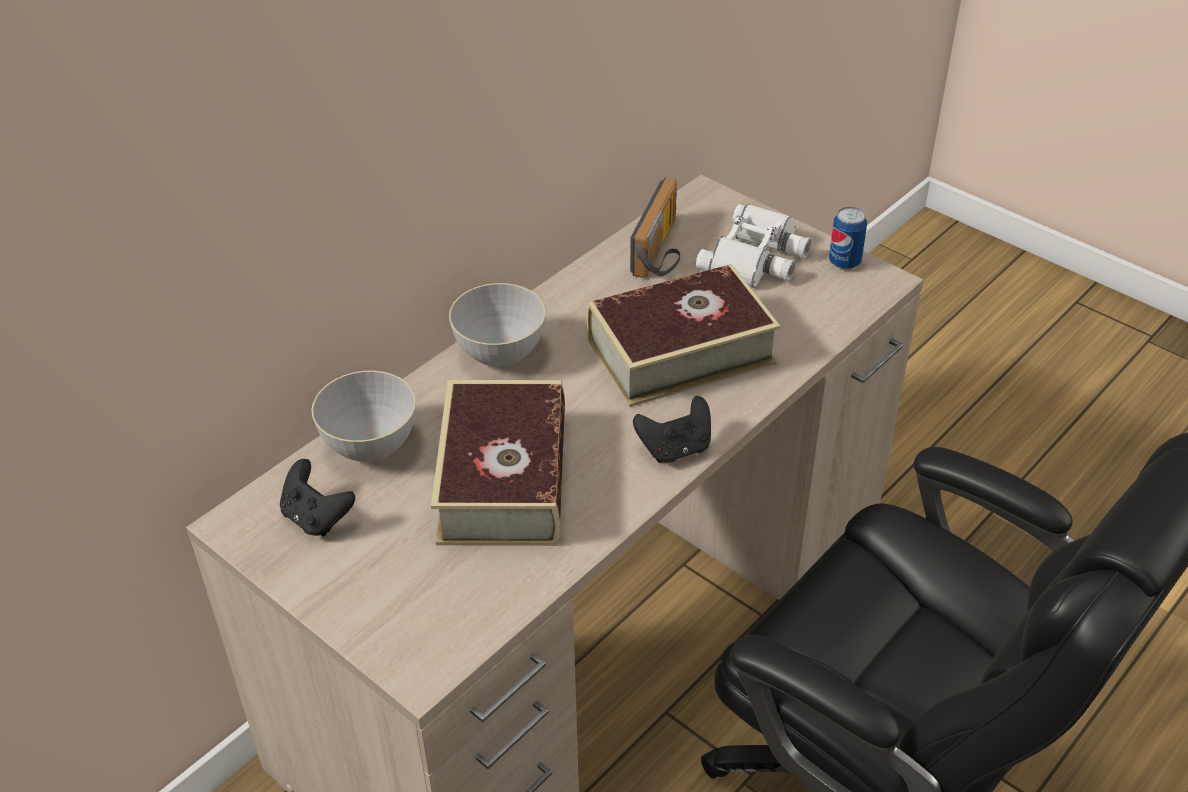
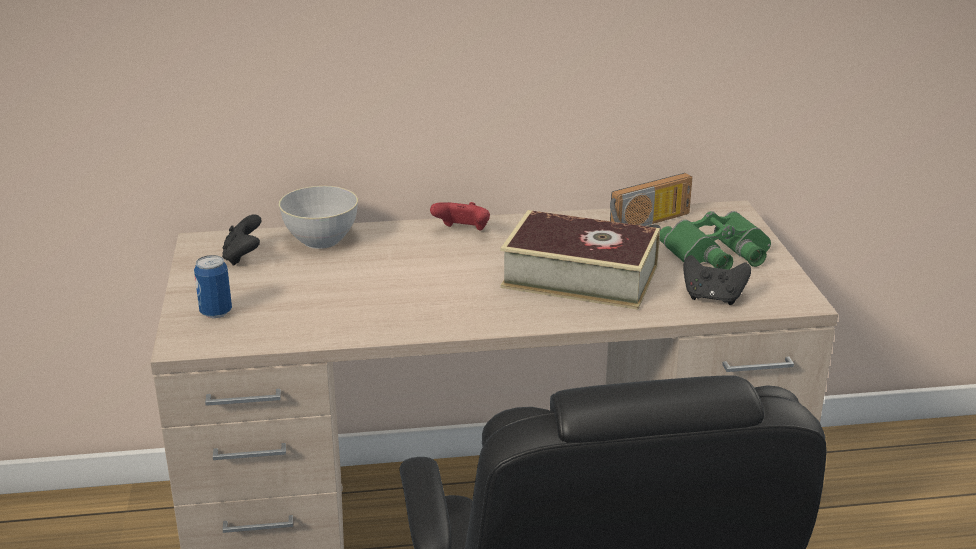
camera: 40 degrees right, 15 degrees down
book [431,380,565,546] -> none
grey bowl [449,283,546,368] -> red game controller [430,202,490,230]
black game controller [633,396,711,463] -> black game controller moved to [683,255,751,305]
white binoculars [695,204,812,288] -> green binoculars [659,211,771,269]
can [829,207,867,270] -> can moved to [194,255,232,318]

